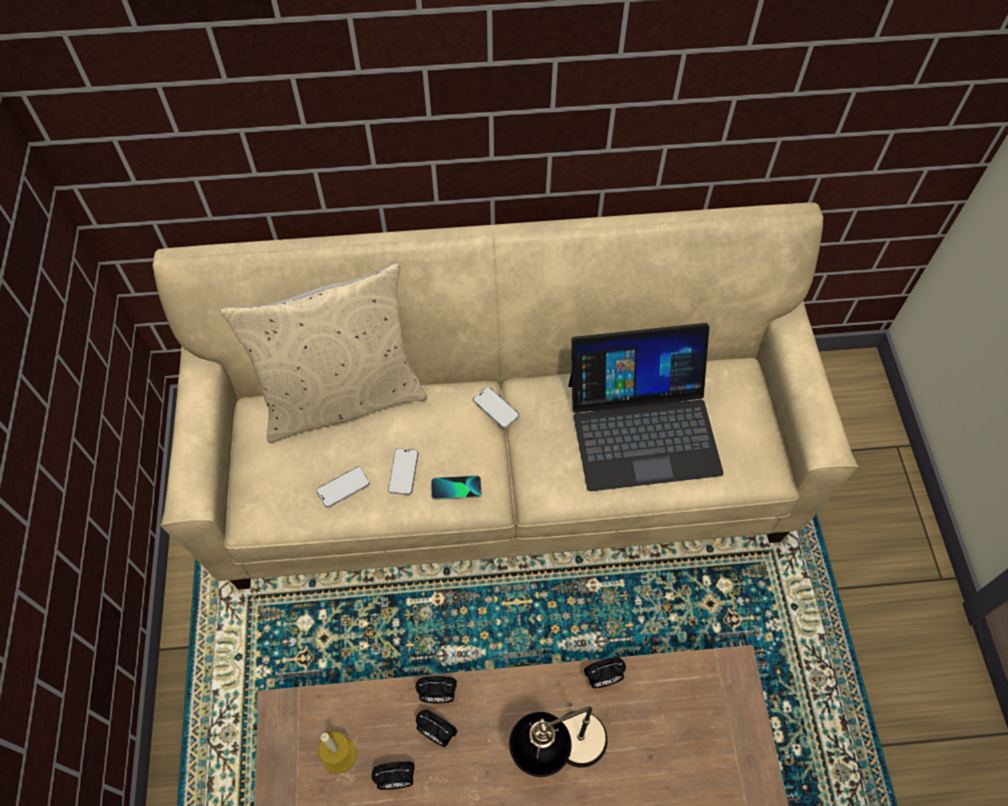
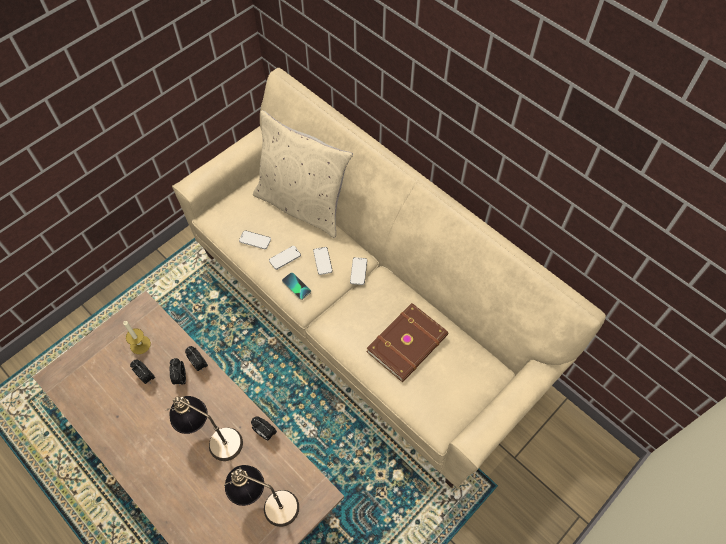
camera: 50 degrees right, 0 degrees up
laptop [568,323,724,491] -> brown book [367,303,448,382]
none -> table lamp [224,465,299,527]
none -> phone [313,247,333,275]

